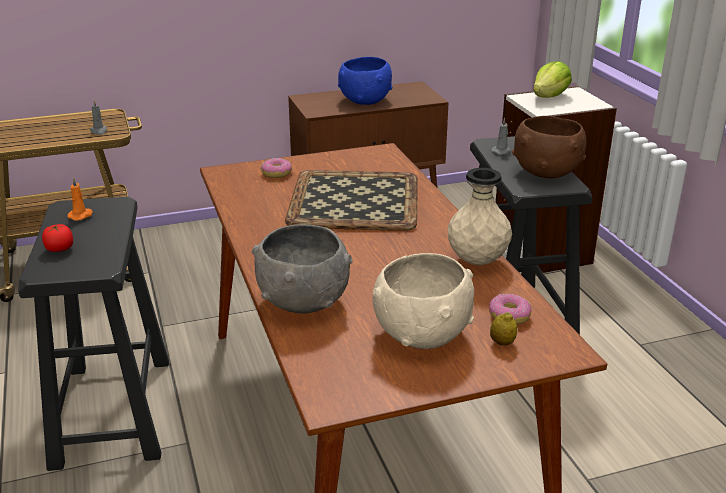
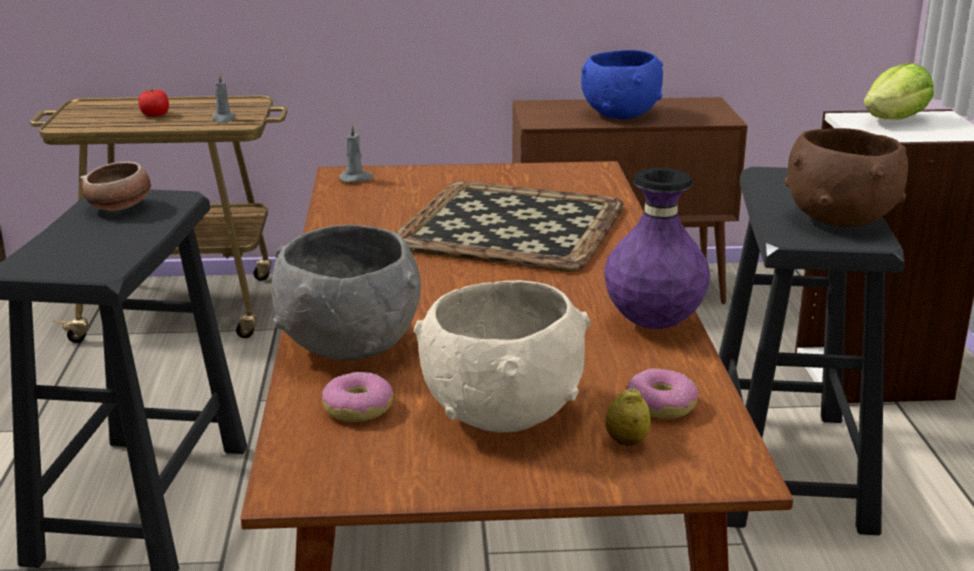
camera: 15 degrees right, 5 degrees down
tomato [42,224,73,252] -> tomato moved to [138,90,169,116]
orange candle [68,177,93,221] -> bowl [80,162,151,211]
donut [261,158,292,178] -> donut moved to [321,372,393,422]
beige vase [448,168,512,265] -> purple vase [604,168,711,329]
grey candle [491,117,512,155] -> grey candle moved to [339,123,374,183]

